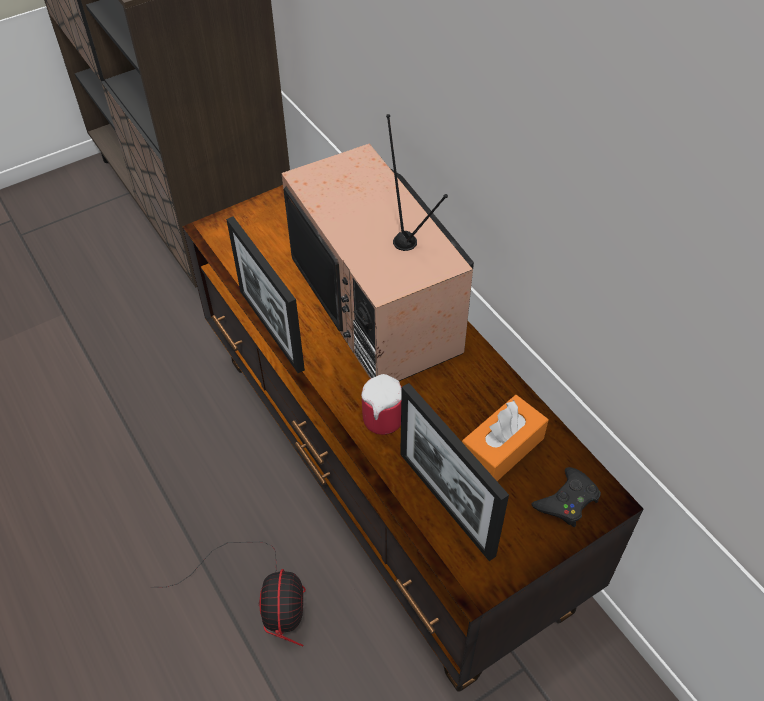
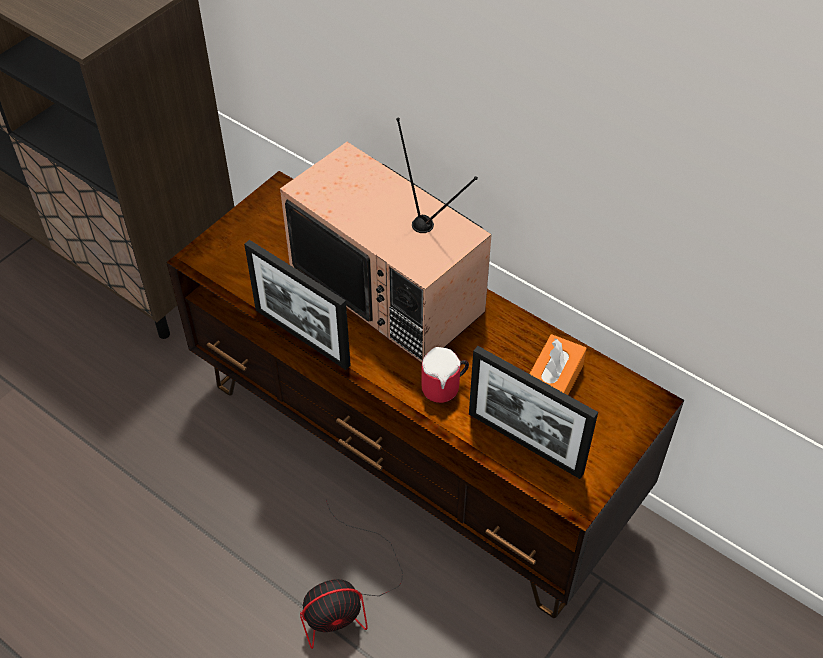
camera: 20 degrees left, 0 degrees up
fan [151,542,306,646] -> fan turned 90 degrees clockwise [300,500,403,649]
black game controller [532,467,601,527] -> none

